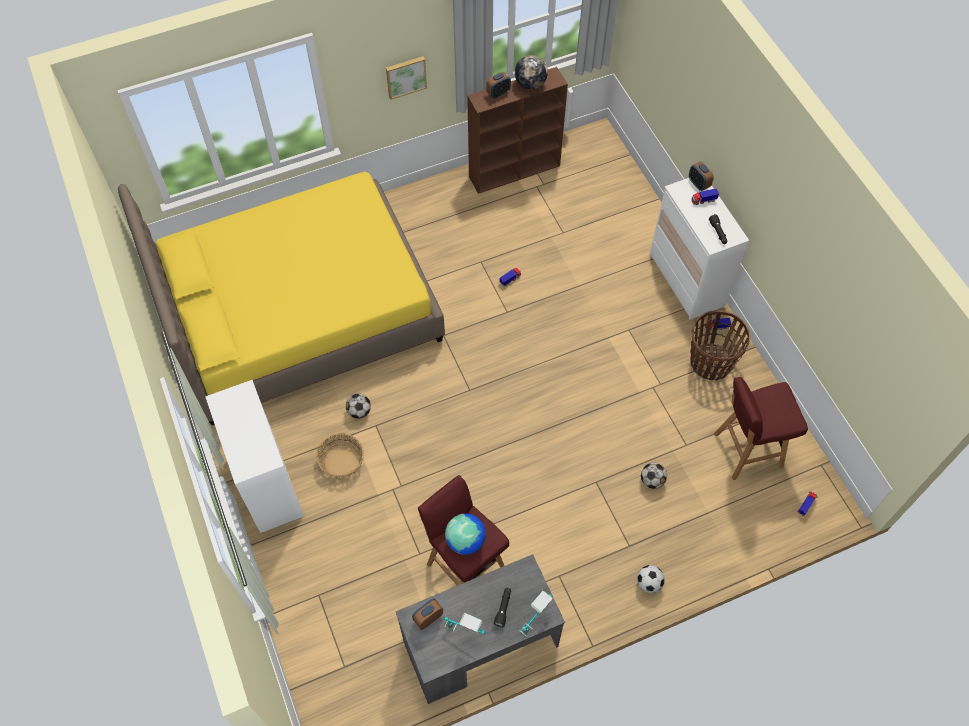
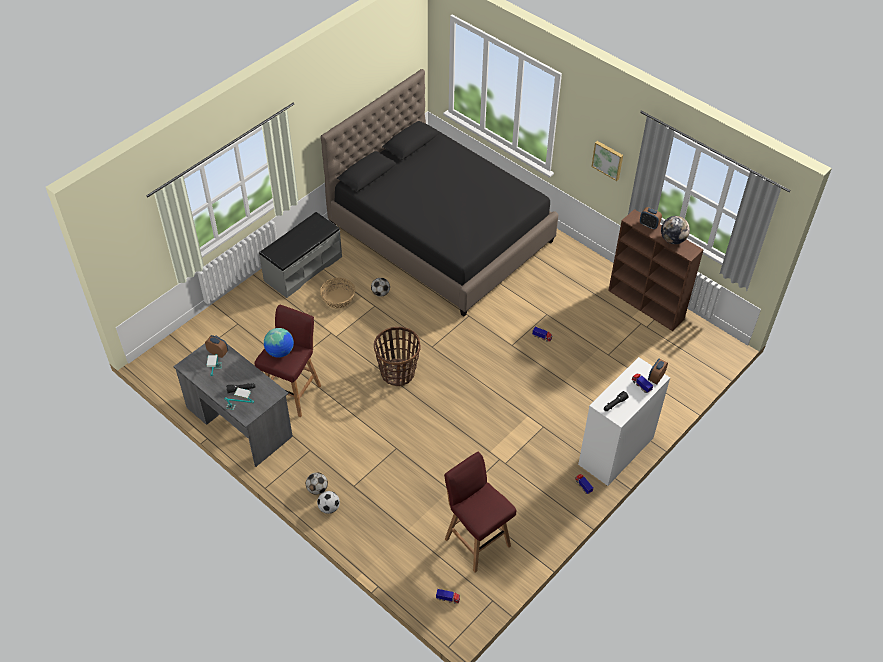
camera: 65 degrees right, 10 degrees down
yellow bed [118,172,445,425] -> black bed [321,69,558,317]
white dresser [205,380,304,533] -> grey bench [259,212,342,298]
football [641,463,667,489] -> football moved to [306,472,328,495]
basket [690,310,750,381] -> basket moved to [374,327,421,386]

